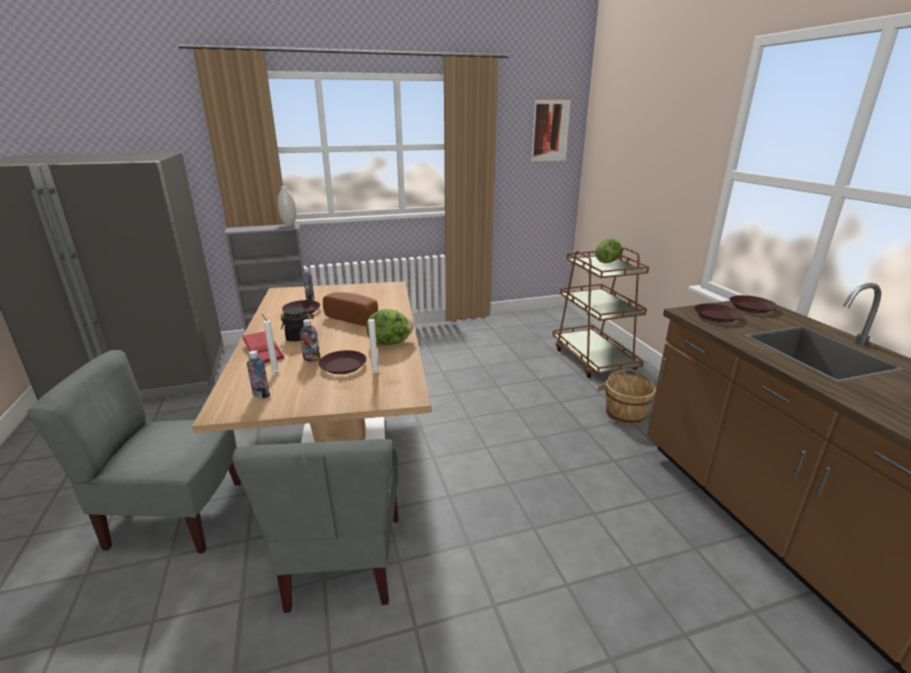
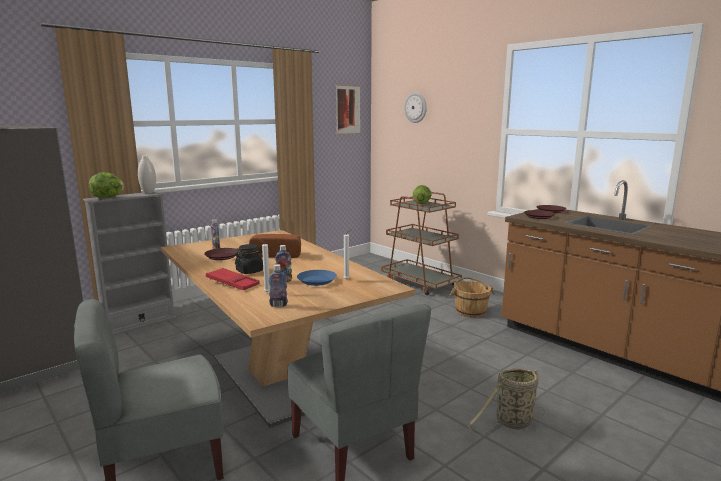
camera: 25 degrees left, 10 degrees down
brown plate [319,350,366,374] -> blue plate [297,270,337,286]
lettuce [366,309,413,345] -> lettuce moved to [89,172,124,198]
none -> wall clock [404,92,427,123]
none -> basket [468,368,545,435]

